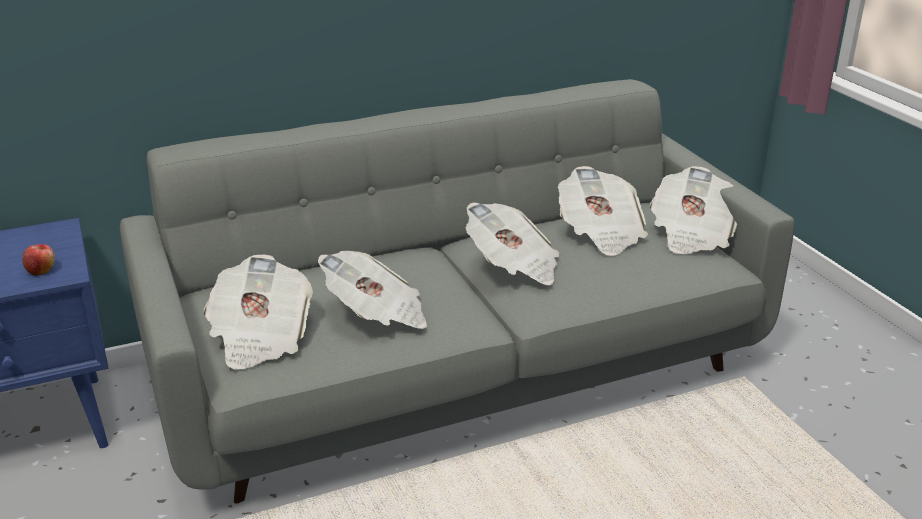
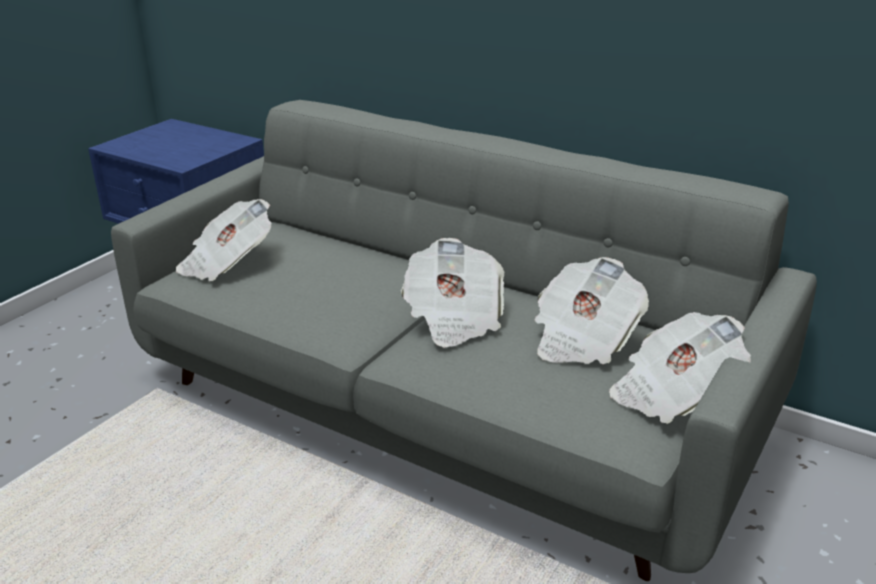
camera: 55 degrees right, 0 degrees up
apple [22,244,55,276] -> none
newspaper [318,251,427,329] -> none

